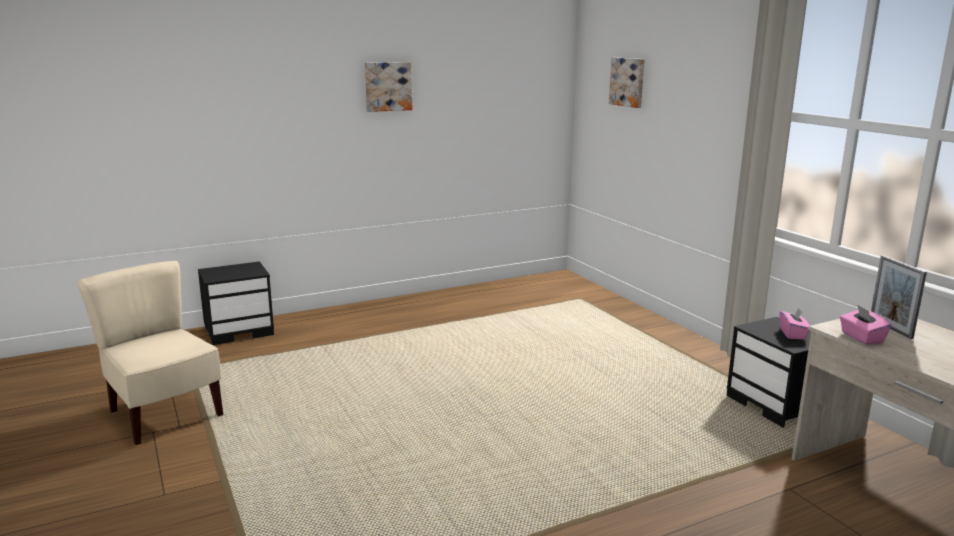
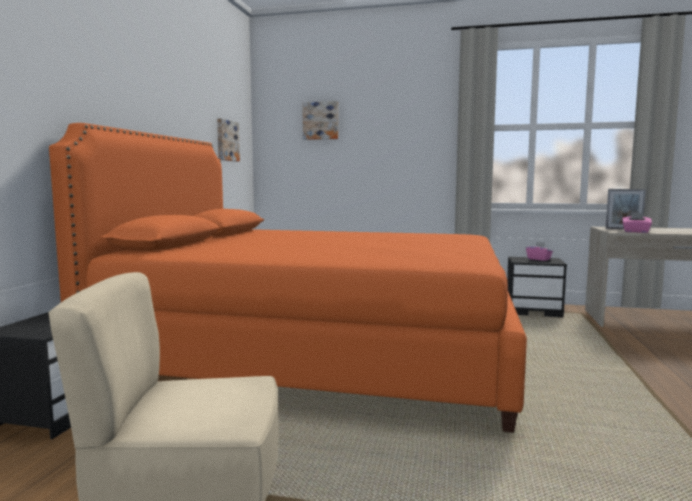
camera: 50 degrees left, 10 degrees down
picture [365,62,413,112] -> picture moved to [217,118,240,161]
none -> orange bed [49,123,527,433]

